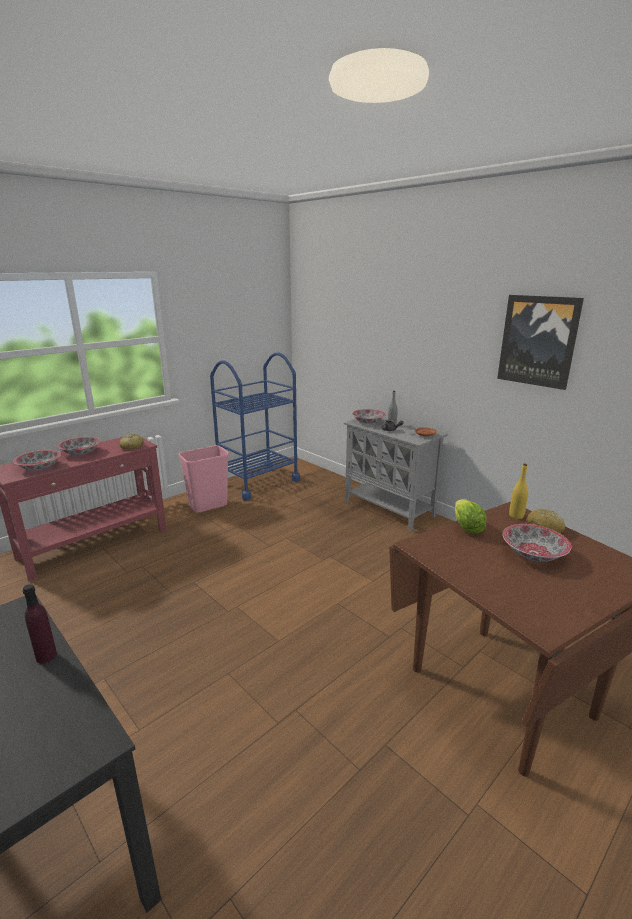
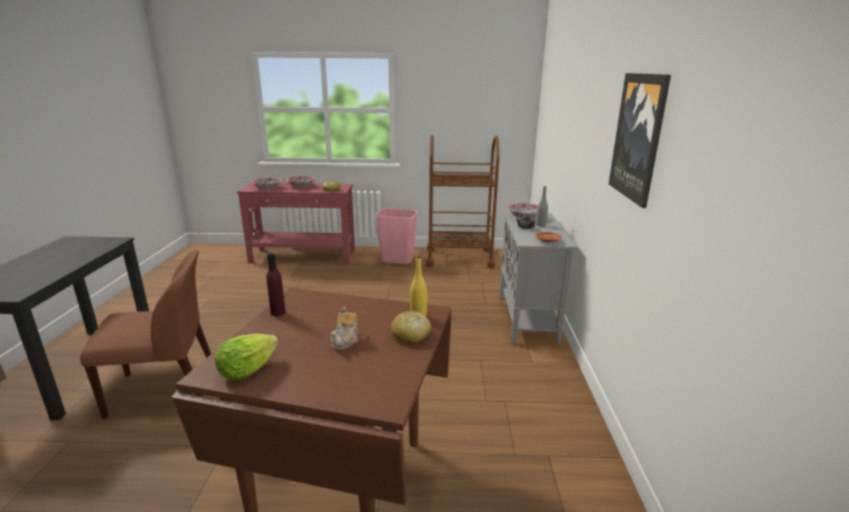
camera: 45 degrees right, 0 degrees up
purple bottle [23,584,57,664] -> purple bottle moved to [266,252,285,316]
blue cart [210,352,300,501] -> brown cart [426,135,500,268]
lettuce [455,499,486,534] -> lettuce moved to [215,334,278,380]
bowl [503,524,572,562] -> teapot [331,307,359,350]
none -> brown chair [80,250,211,419]

